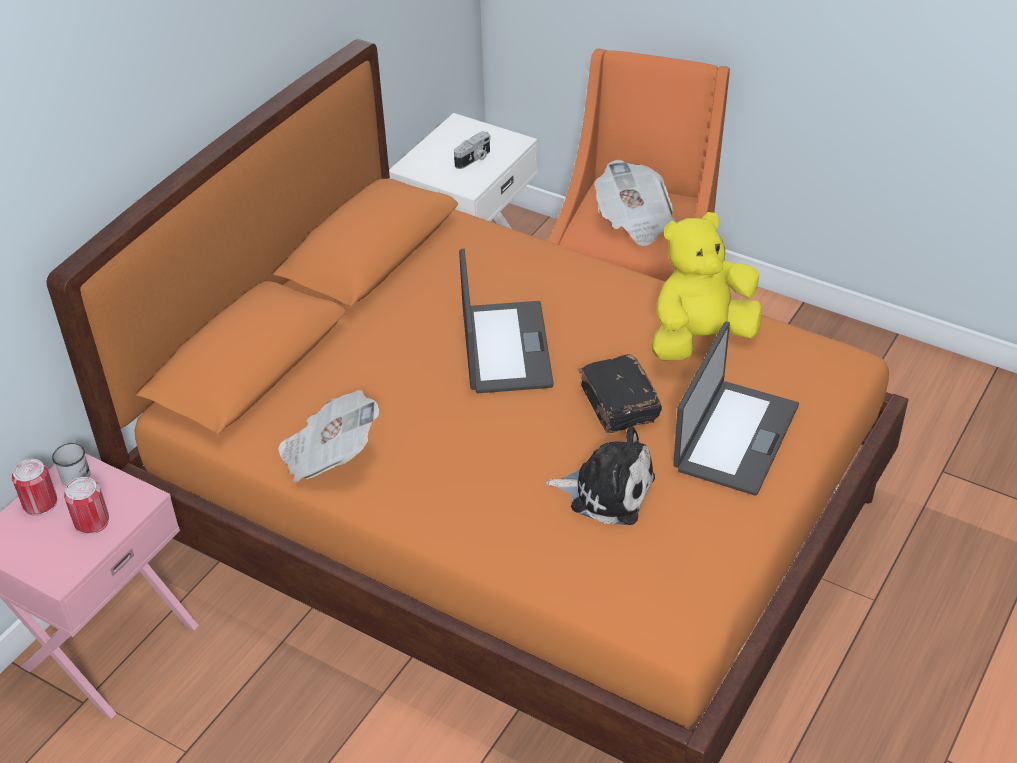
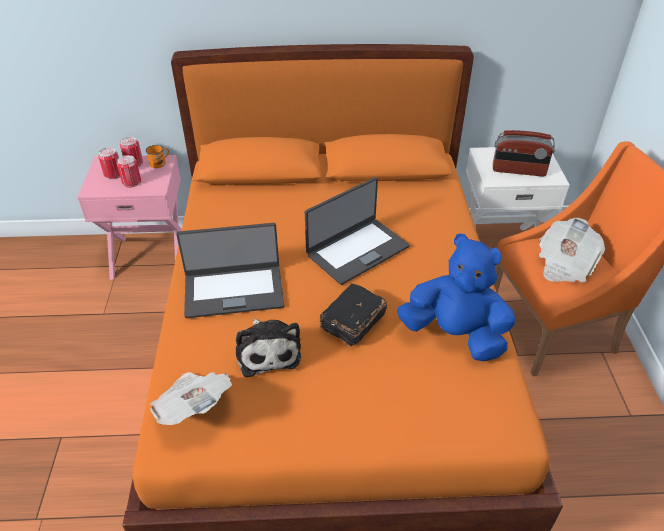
camera: 55 degrees right, 0 degrees up
white mug [52,442,90,486] -> orange mug [146,145,169,168]
newspaper [278,390,379,483] -> newspaper moved to [149,372,232,425]
camera [454,131,491,169] -> radio [493,130,555,177]
yellow plush toy [652,212,762,361] -> blue plush toy [397,234,516,361]
laptop [673,321,799,496] -> laptop moved to [176,223,284,318]
none -> can [98,147,120,180]

